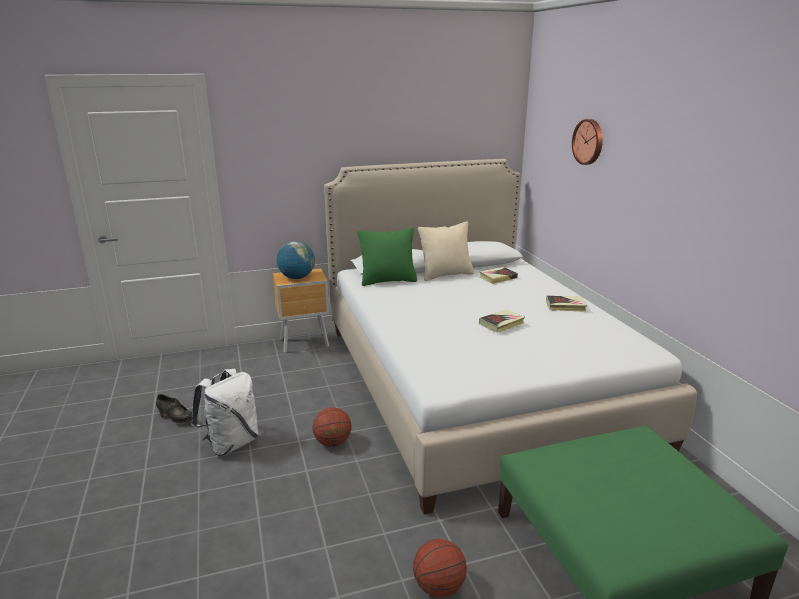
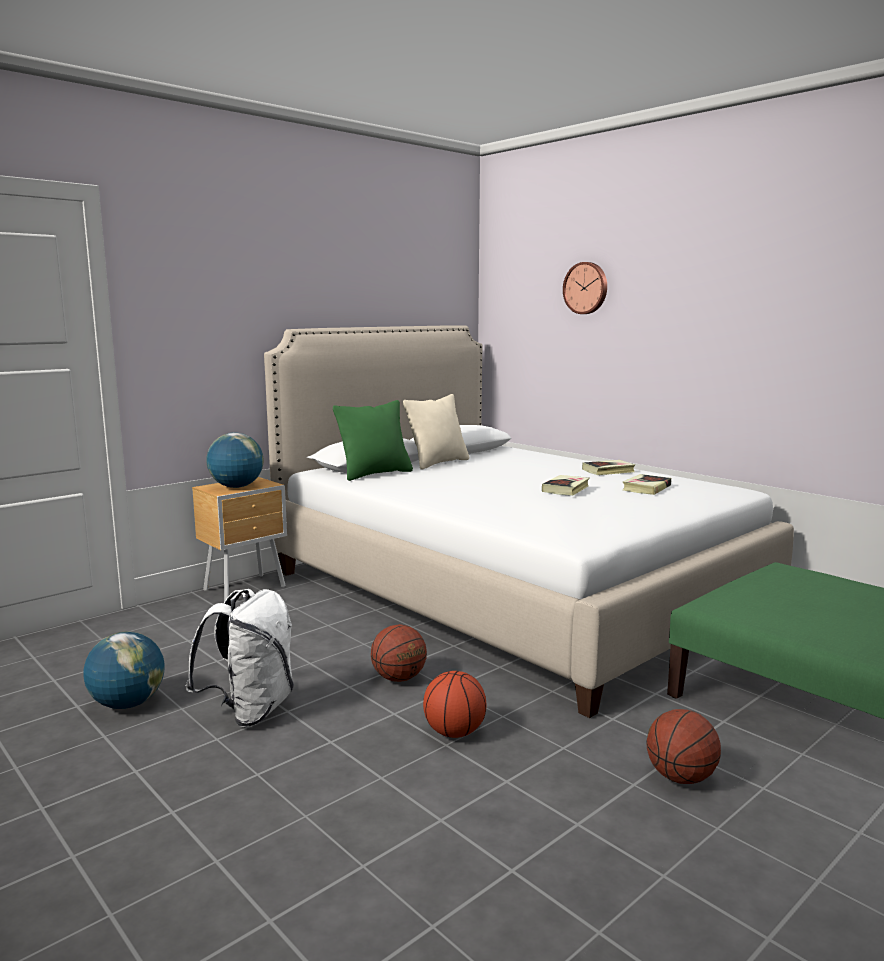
camera: 25 degrees left, 10 degrees down
black shoe [156,394,192,423] -> globe [83,632,165,709]
book [480,267,518,284] -> book moved to [623,474,671,495]
none -> basketball [423,671,486,738]

